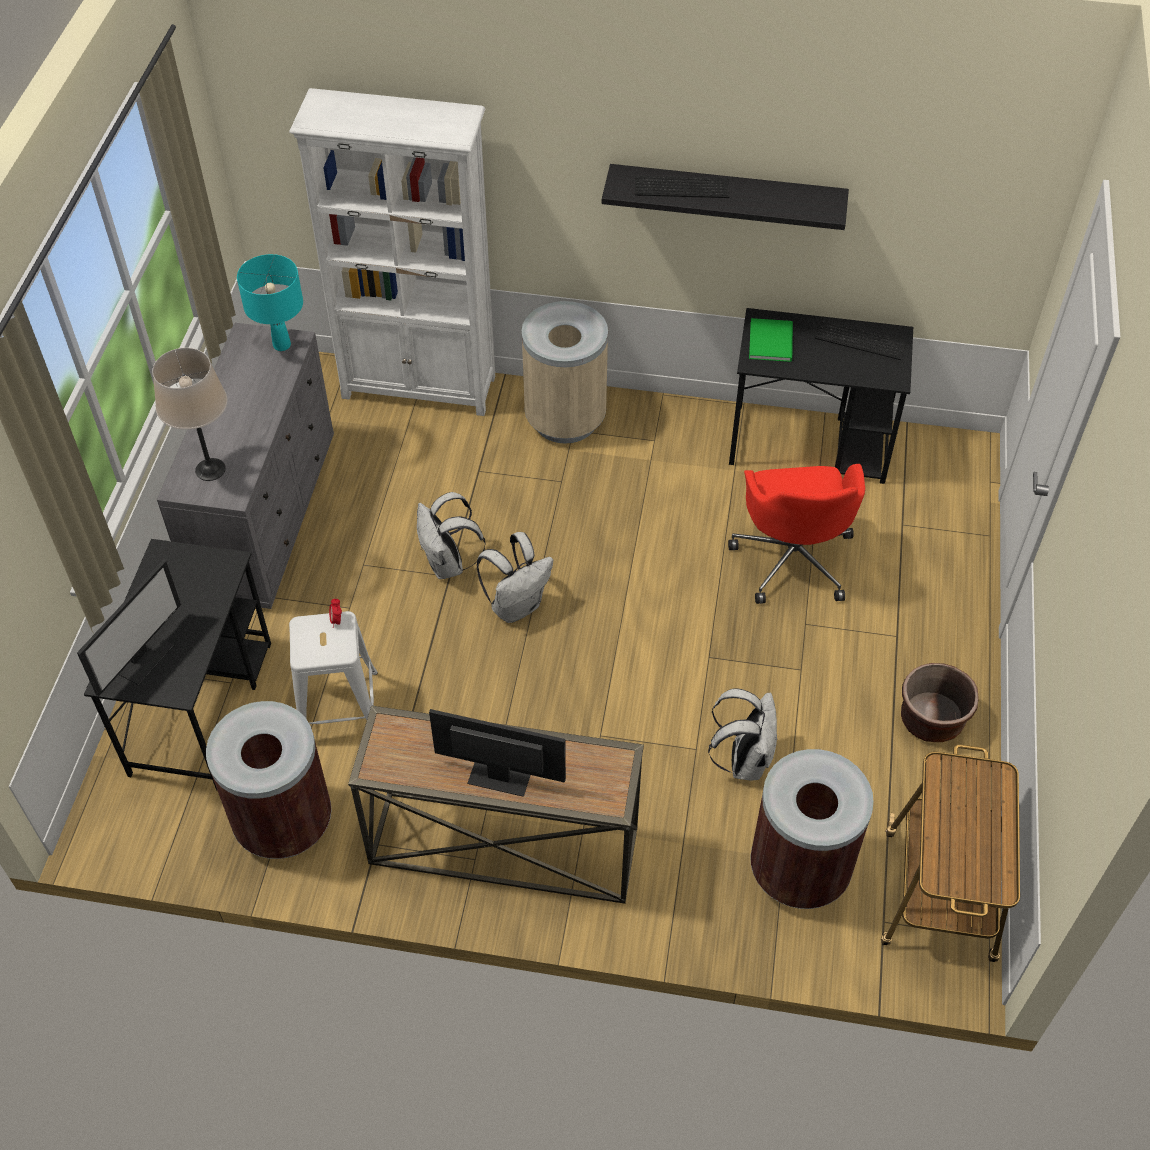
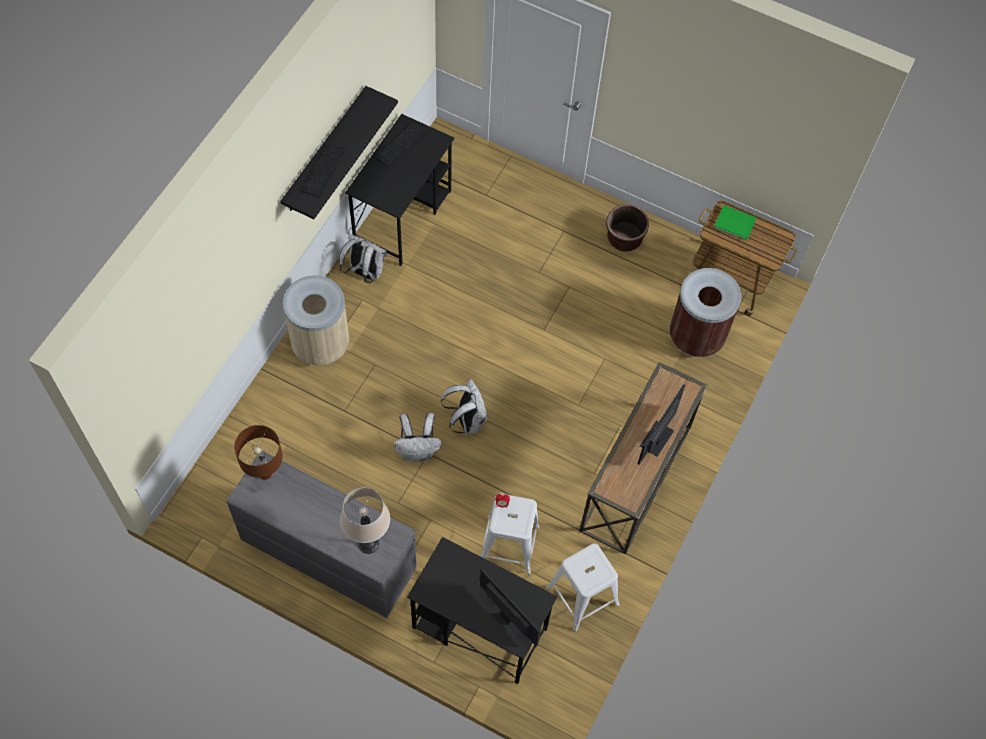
camera: 75 degrees left, 10 degrees up
brown trash can [206,701,331,859] -> white stool [546,544,620,632]
turquoise table lamp [237,254,303,351] -> brown table lamp [234,425,283,480]
white bookcase [289,88,495,416] -> none
white backpack [708,688,778,780] -> white backpack moved to [339,234,388,283]
red office chair [728,464,865,604] -> none
green book [749,318,793,362] -> green book moved to [714,205,757,240]

